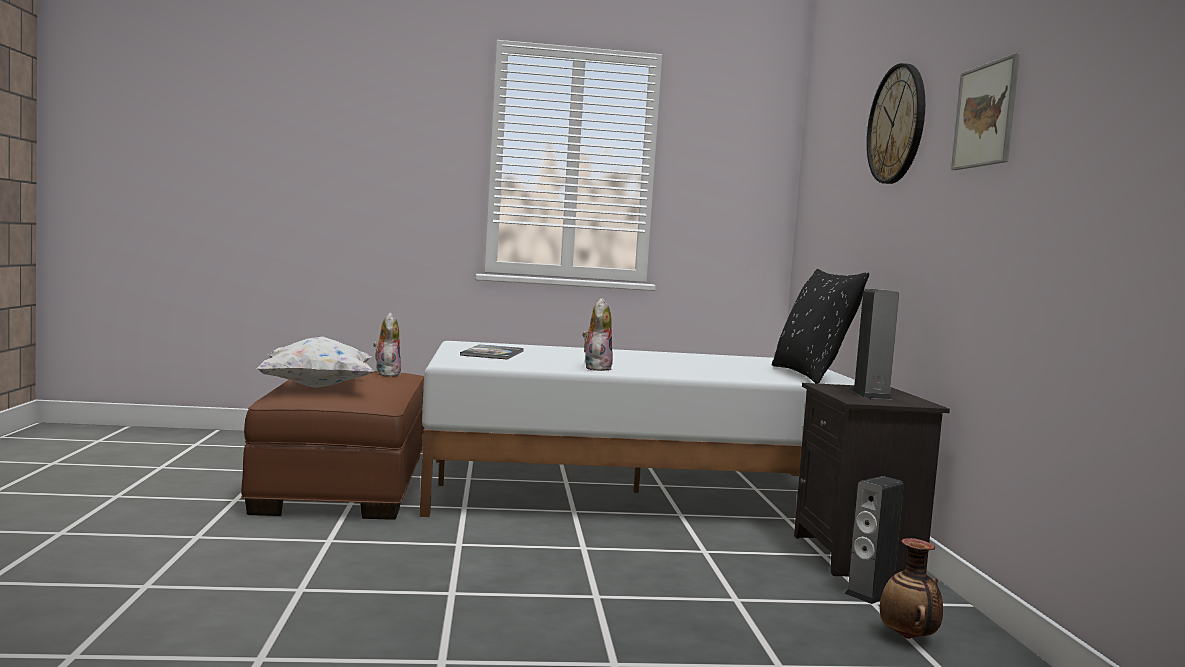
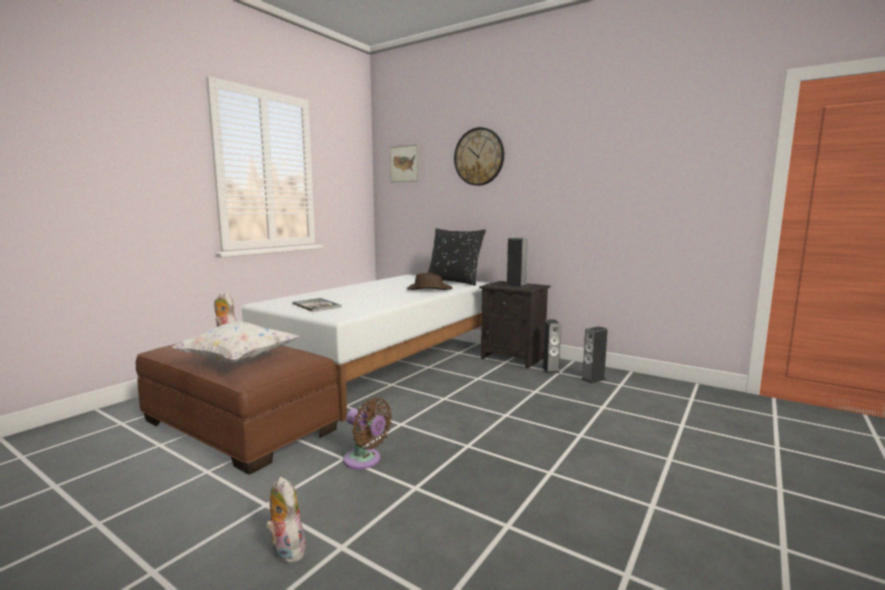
camera: 50 degrees left, 5 degrees up
plush toy [582,298,613,371] -> plush toy moved to [266,477,306,563]
vase [880,538,943,639] -> speaker [581,326,608,384]
picture [951,53,1020,170] -> picture moved to [390,144,419,182]
none -> brown fan [343,398,392,469]
none -> brown hat [407,273,453,290]

